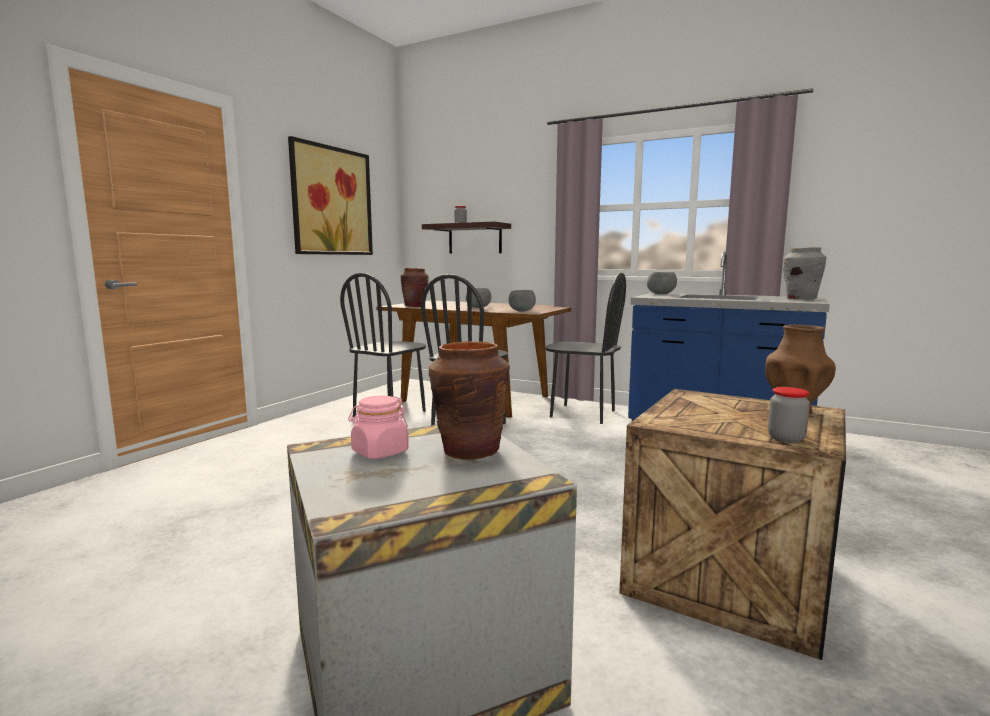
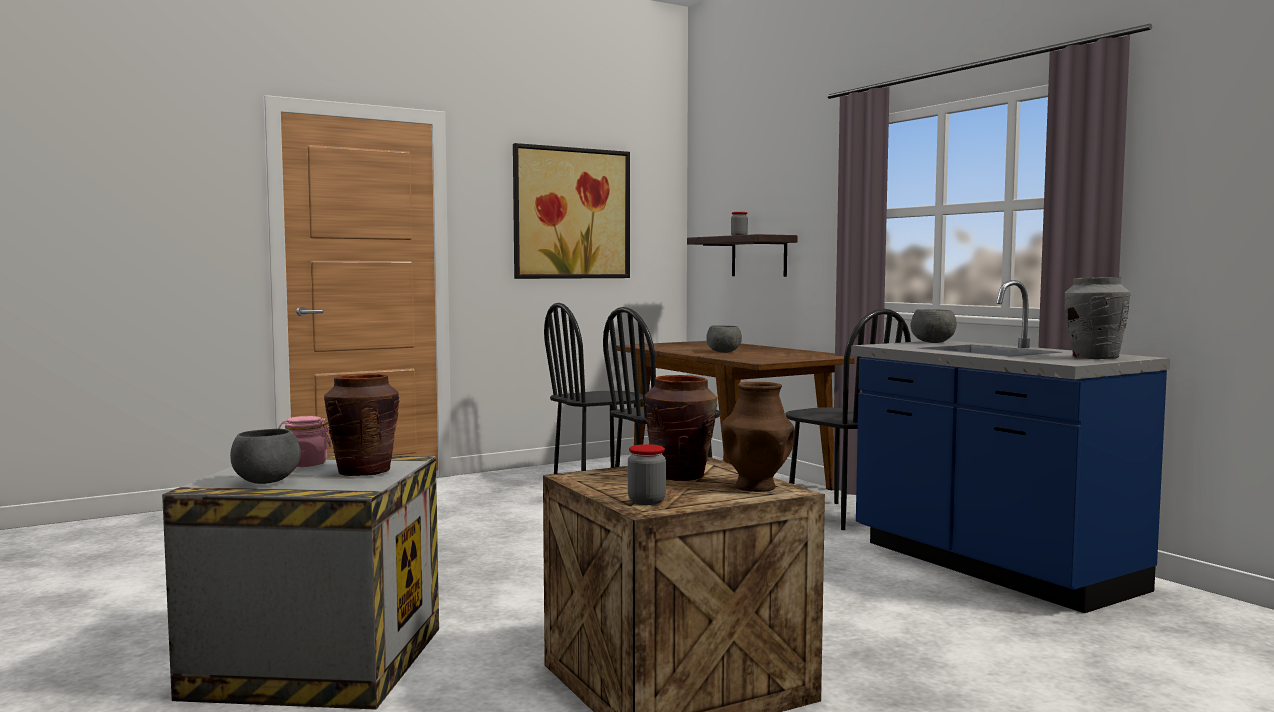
camera: 30 degrees right, 5 degrees down
brown vase [400,268,429,307] -> brown vase moved to [644,375,717,481]
grey bowl [509,290,536,312] -> grey bowl moved to [230,428,301,484]

